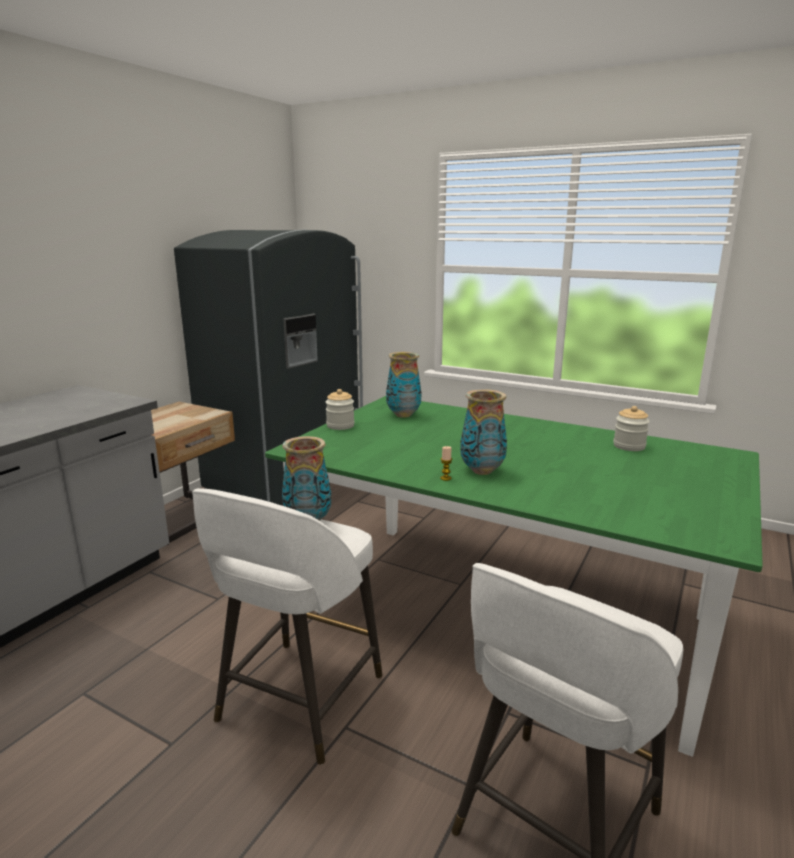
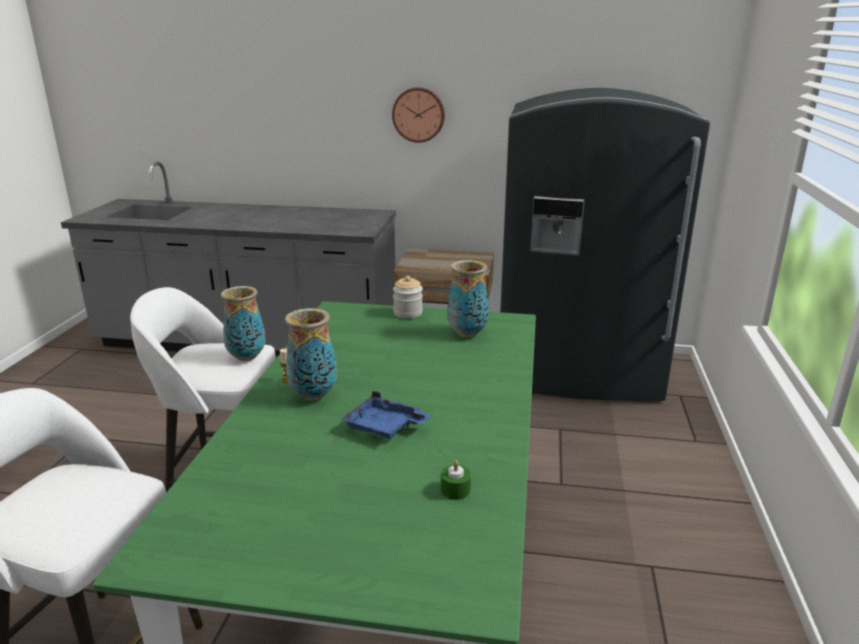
camera: 70 degrees right, 5 degrees up
jar [613,406,650,451] -> green candle [441,460,471,500]
none -> blue tray [340,391,432,439]
none -> wall clock [392,87,445,143]

